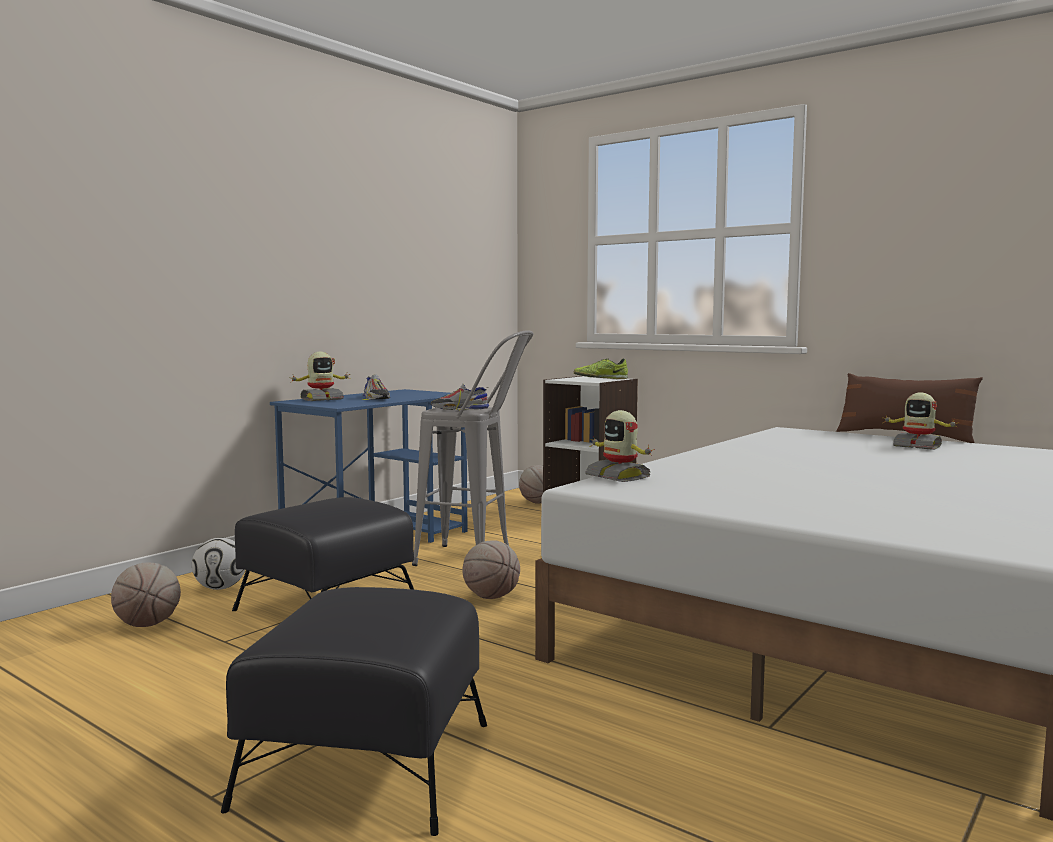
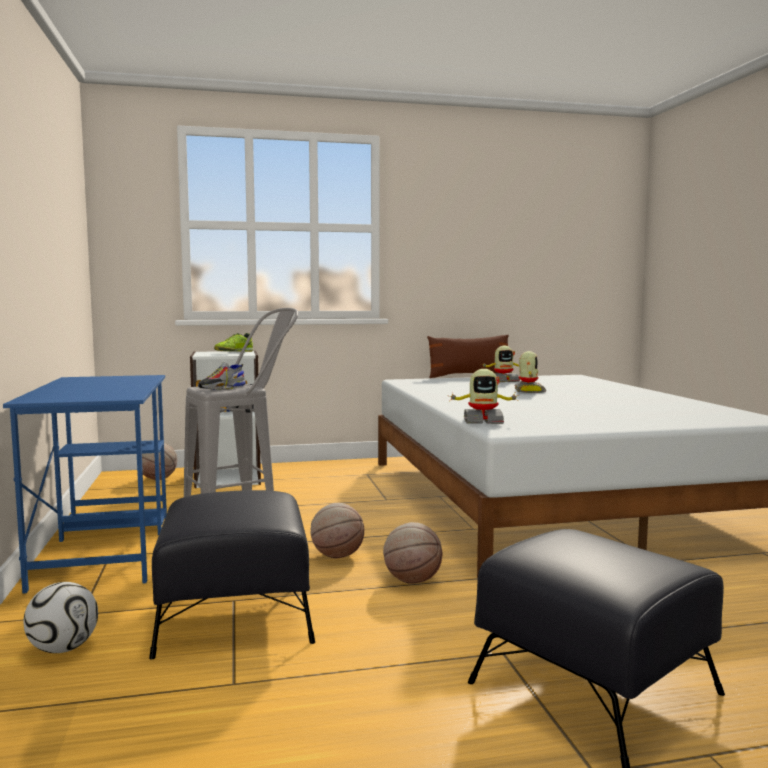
camera: 50 degrees left, 0 degrees up
basketball [111,563,181,627] -> basketball moved to [383,522,442,584]
toy robot [291,352,350,401] -> toy robot moved to [514,351,546,393]
shoe [362,374,390,400] -> none

